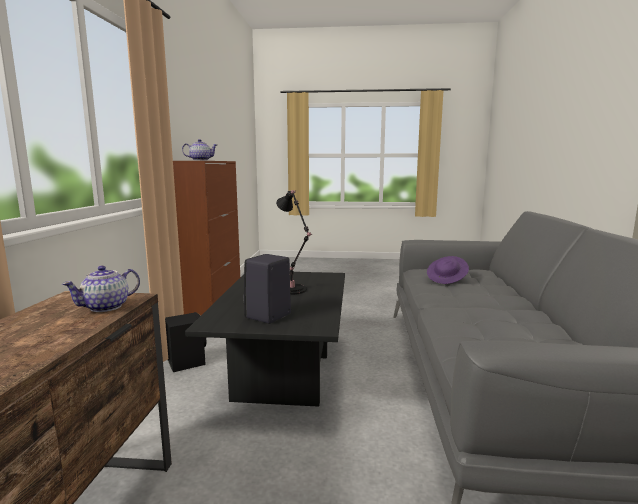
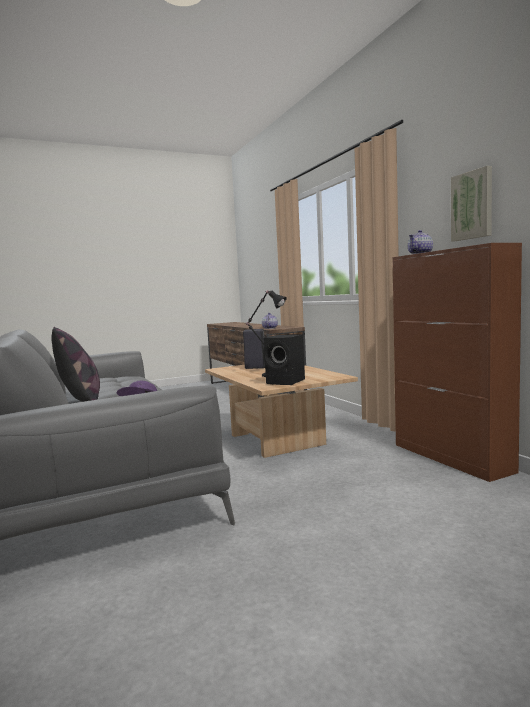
camera: 150 degrees right, 5 degrees down
black speaker [165,312,207,372] -> black speaker moved to [263,335,305,385]
black coffee table [185,272,345,407] -> beige coffee table [205,365,358,458]
none -> pillow [51,327,100,402]
none -> picture [451,166,492,241]

